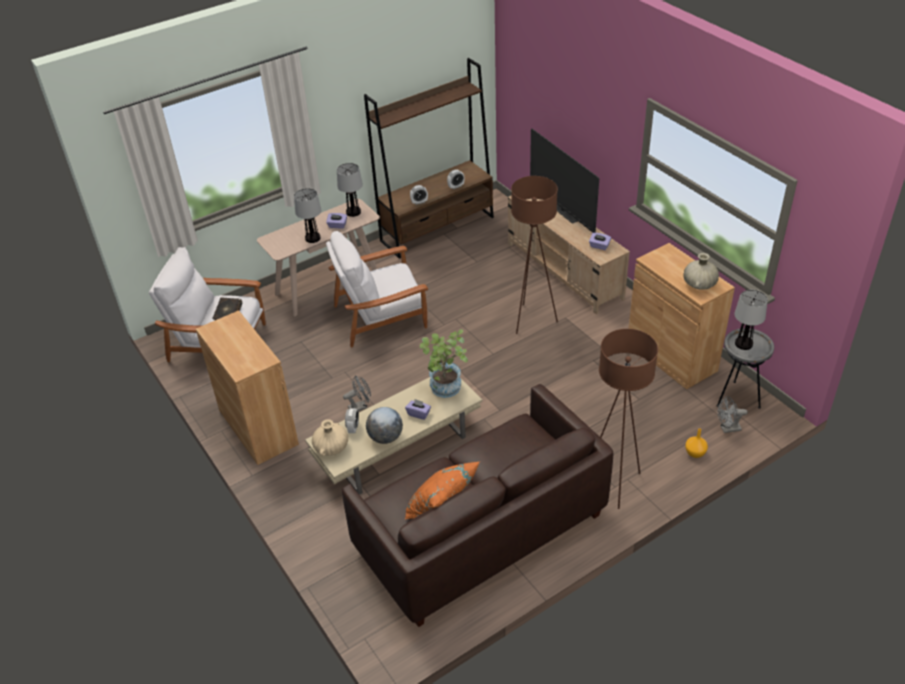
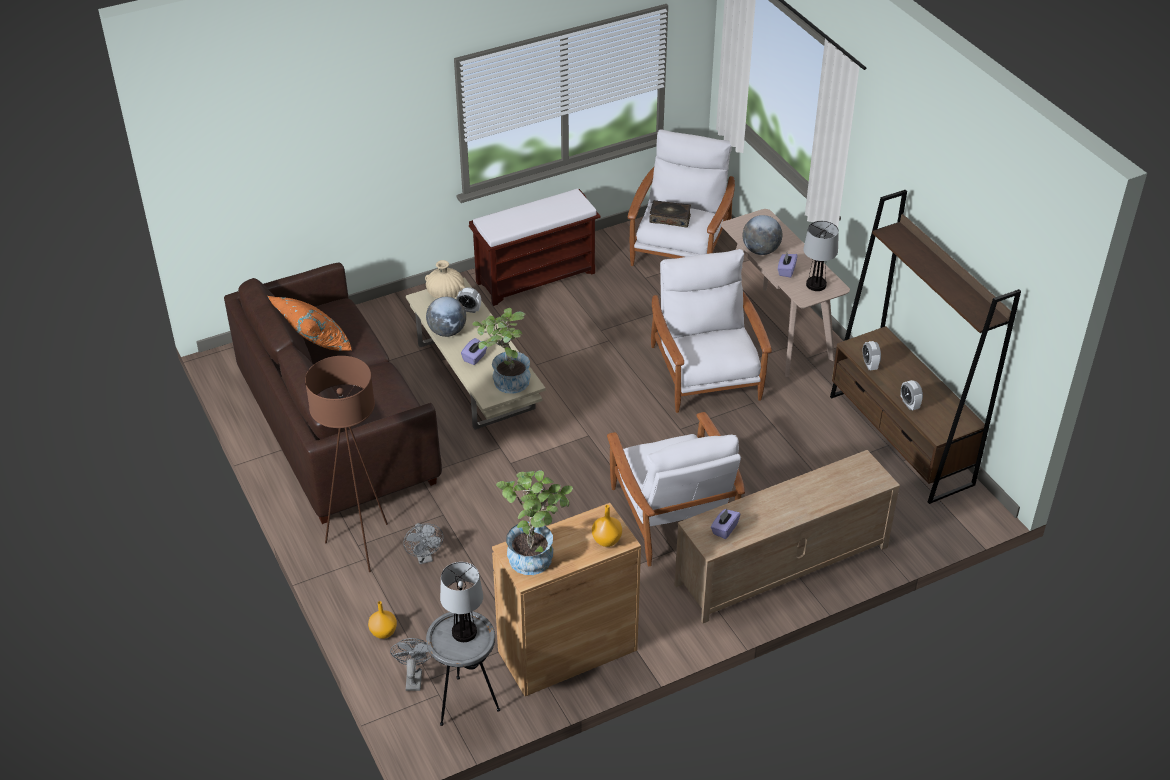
camera: 95 degrees right, 0 degrees up
brown cabinet [196,310,299,465] -> brown bench [469,189,601,306]
table lamp [294,188,321,243] -> globe [743,215,782,255]
grey fan [343,375,371,411] -> grey fan moved to [403,523,443,564]
brown floor lamp [511,176,558,334] -> white armchair [607,412,745,567]
television [530,129,599,233] -> none
beige vase [683,253,719,290] -> potted plant [496,471,573,575]
none -> orange vase [592,505,622,547]

